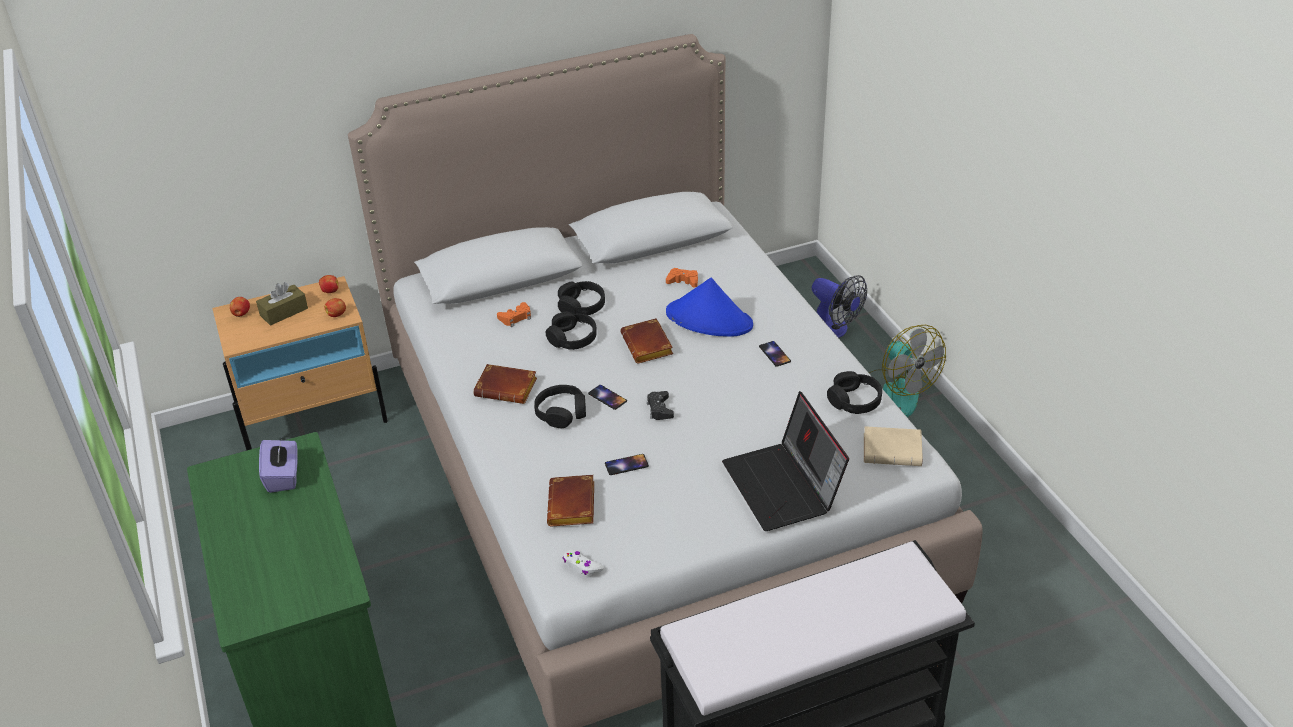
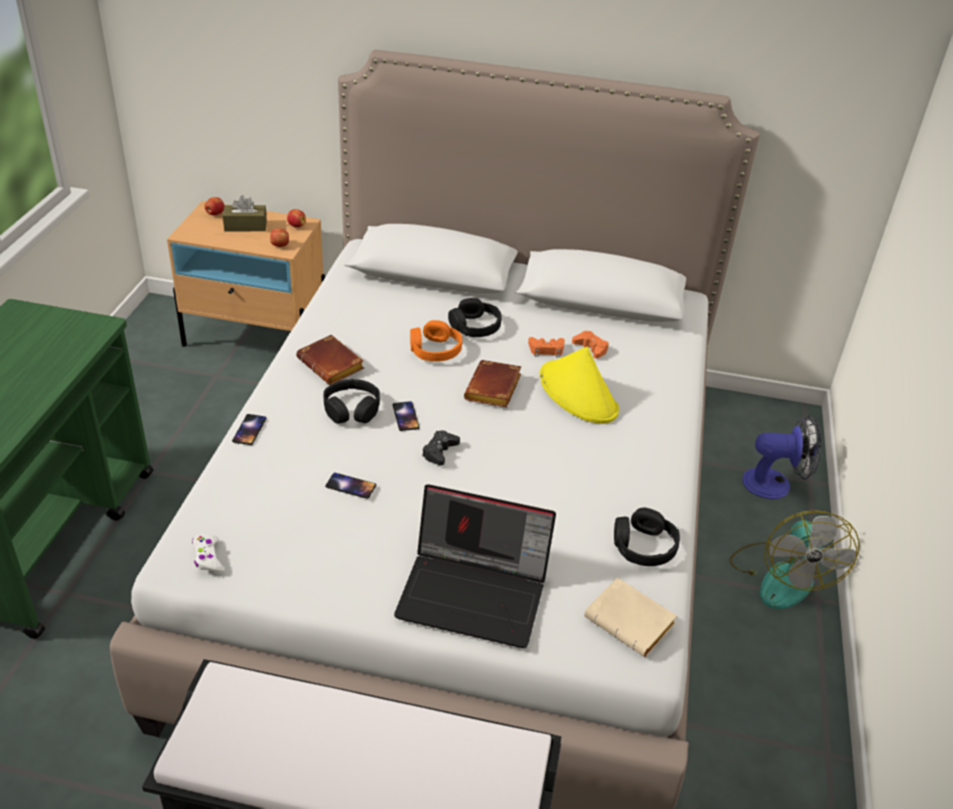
camera: 30 degrees right, 0 degrees up
purple tissue box [259,438,298,493] -> none
orange game controller [497,302,531,327] -> orange game controller moved to [528,337,565,358]
black headphones [546,312,597,350] -> orange headphones [410,320,462,362]
brown book [547,475,594,526] -> none
blue hat [666,277,753,337] -> yellow hat [539,347,619,424]
laptop [722,391,849,531] -> laptop turned 90 degrees counterclockwise [394,484,556,648]
phone [759,341,791,367] -> phone moved to [232,414,266,445]
fan [812,275,867,338] -> fan turned 75 degrees counterclockwise [742,415,821,499]

